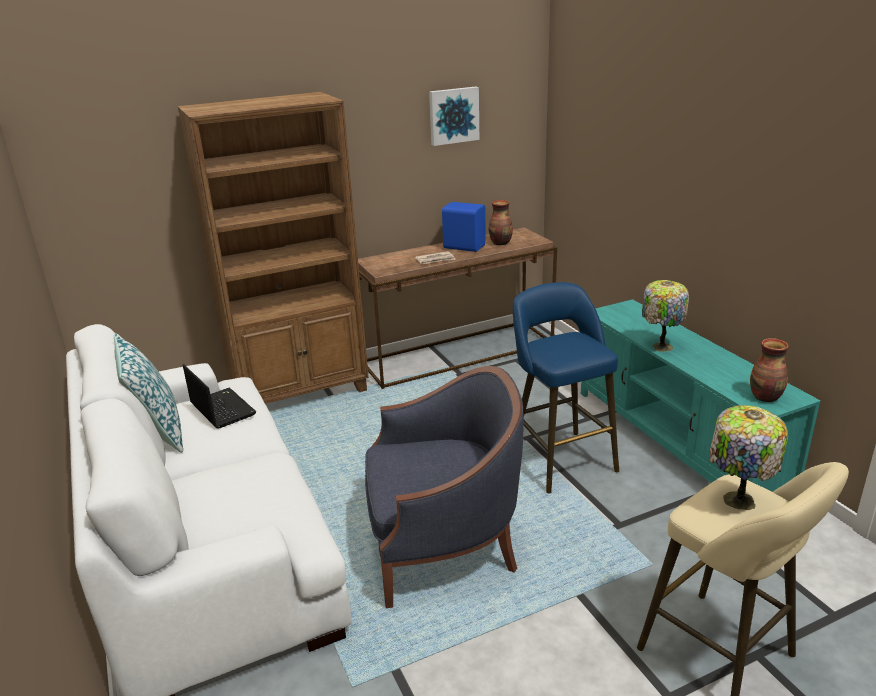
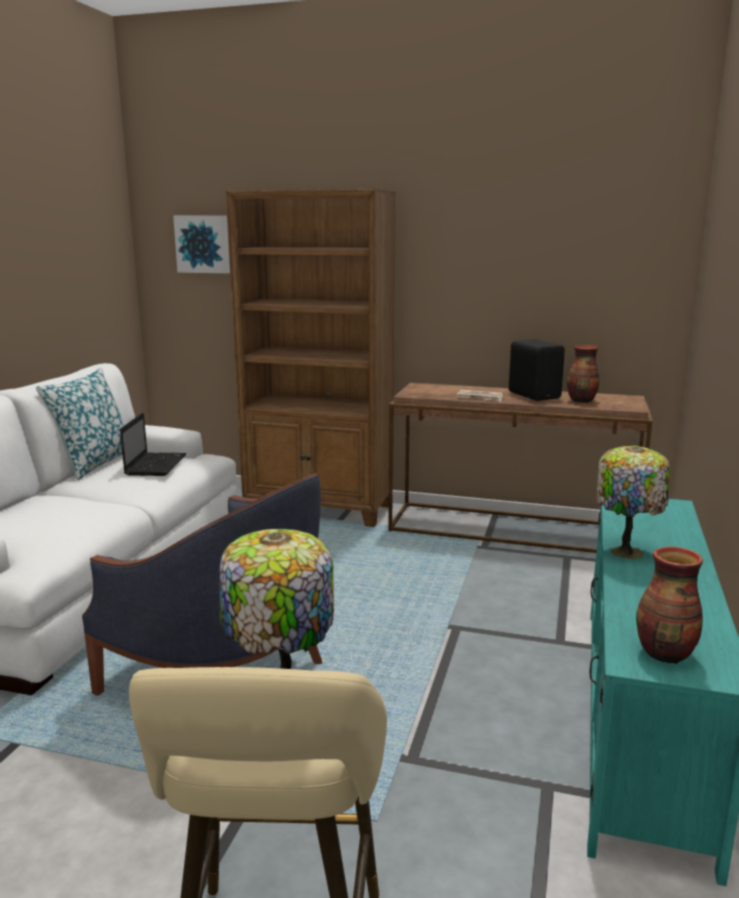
camera: 40 degrees right, 10 degrees down
picture [429,87,479,146] -> picture moved to [173,215,230,273]
blue speaker [442,202,486,252] -> black speaker [509,339,565,401]
blue stool [513,282,619,493] -> none

